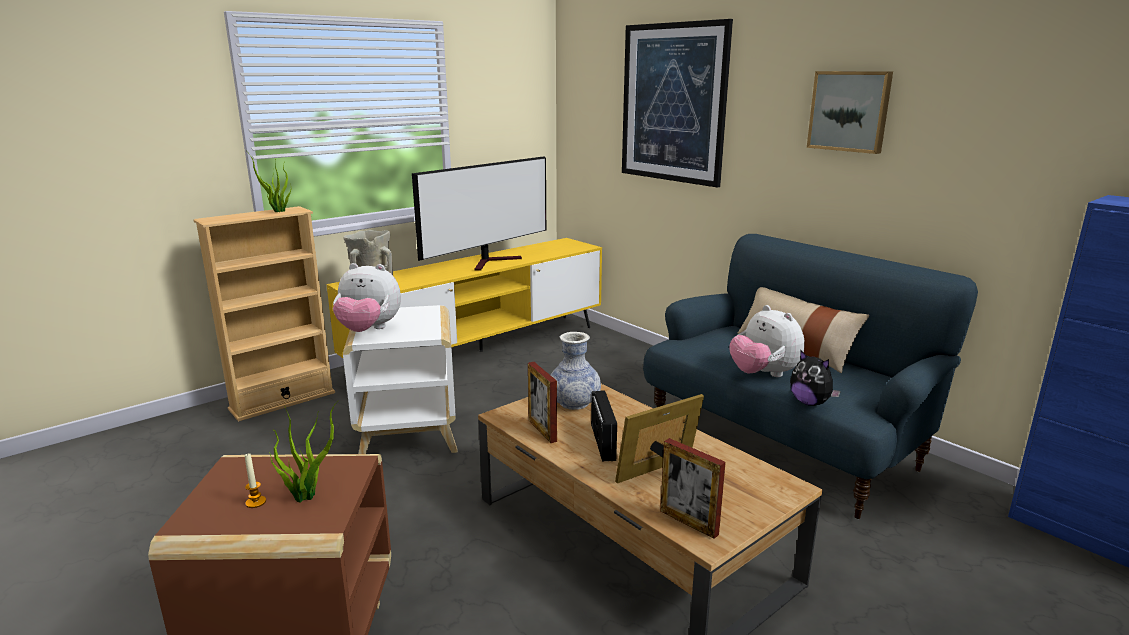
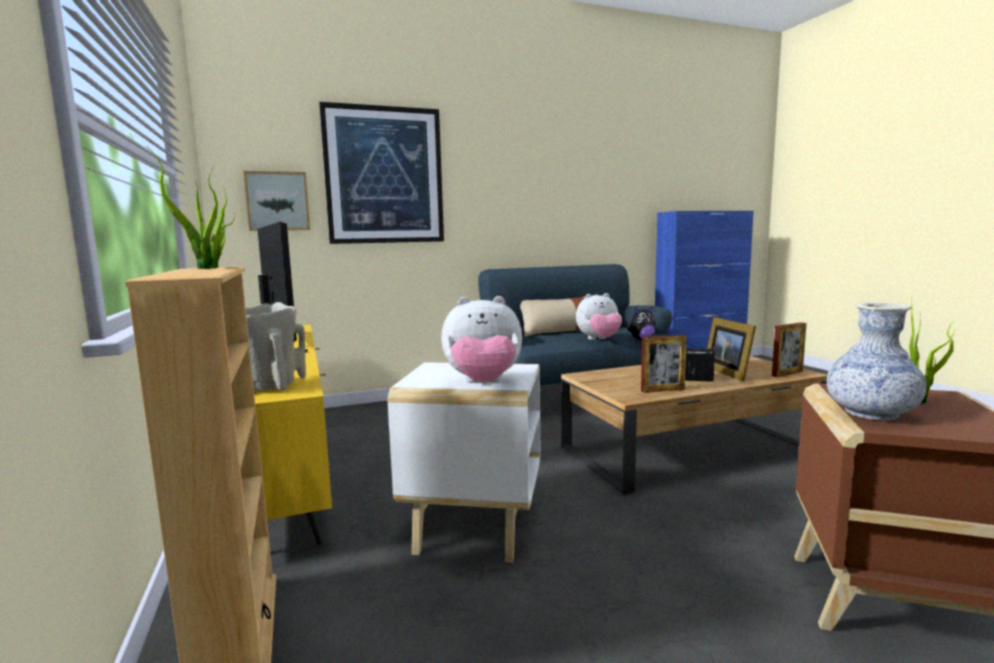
camera: 70 degrees left, 10 degrees down
candle [245,453,266,508] -> none
plush toy [333,263,401,332] -> plush toy turned 60 degrees clockwise [441,296,522,383]
vase [551,332,601,410] -> vase moved to [827,302,927,420]
picture [807,71,893,154] -> picture moved to [244,171,310,231]

